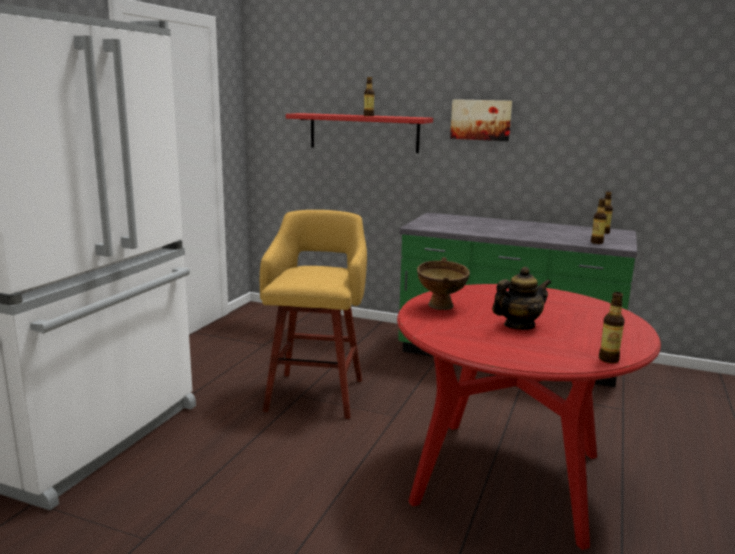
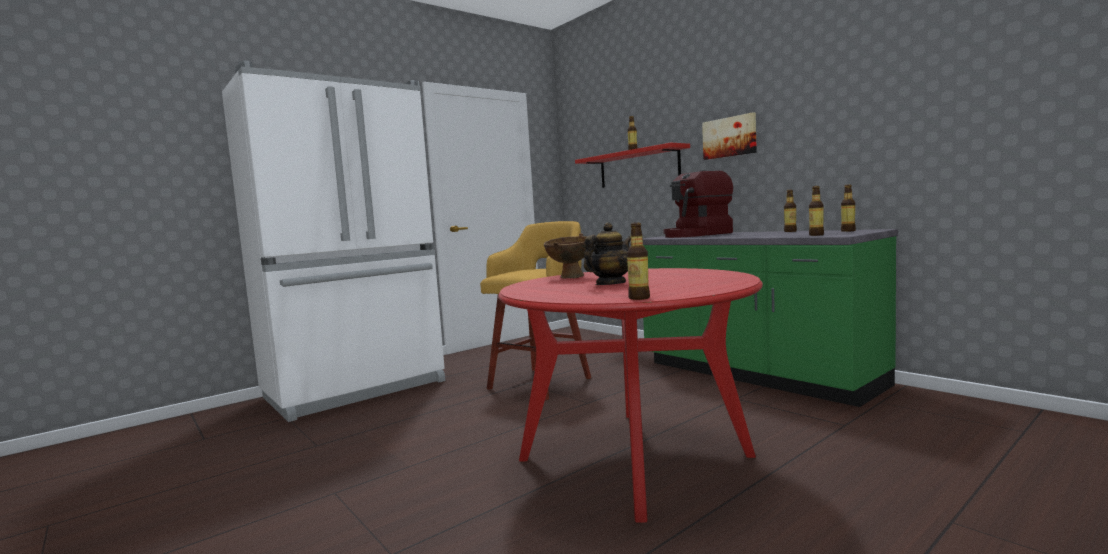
camera: 30 degrees right, 10 degrees down
teapot [492,267,551,330] -> teapot turned 45 degrees counterclockwise [584,222,631,285]
none -> coffee machine [663,170,733,238]
none -> bottle [784,190,797,232]

